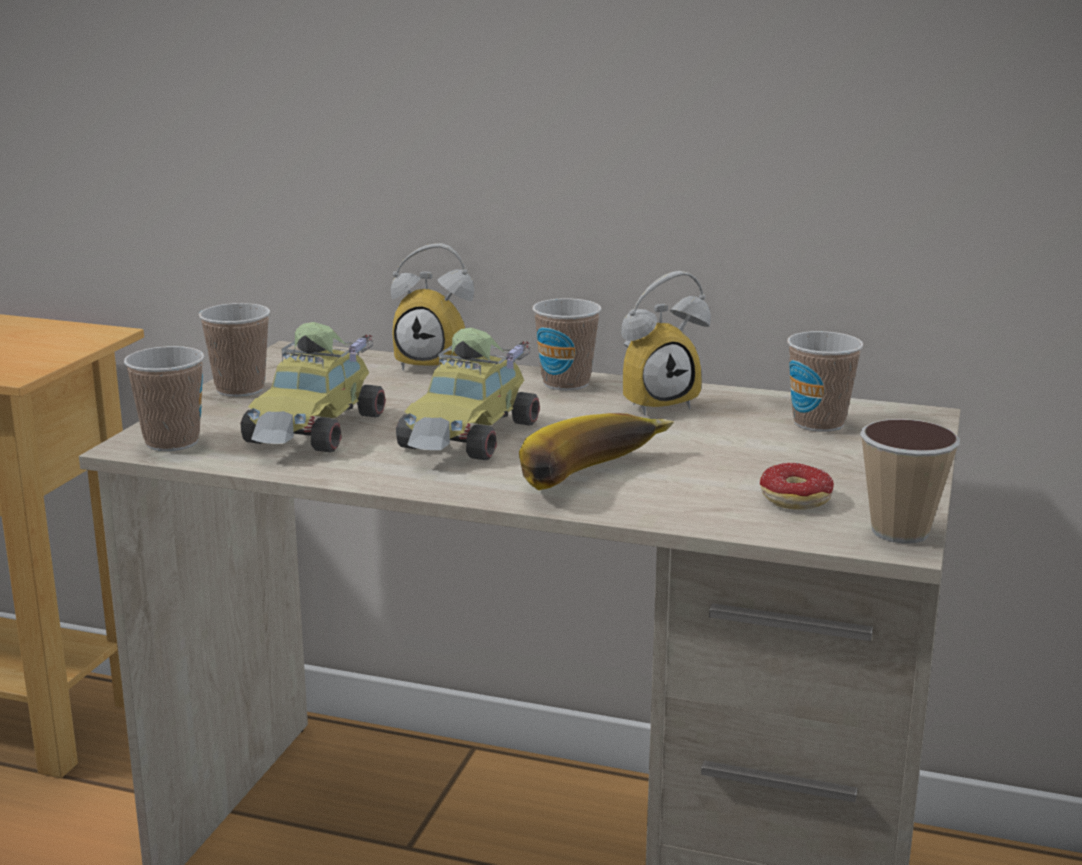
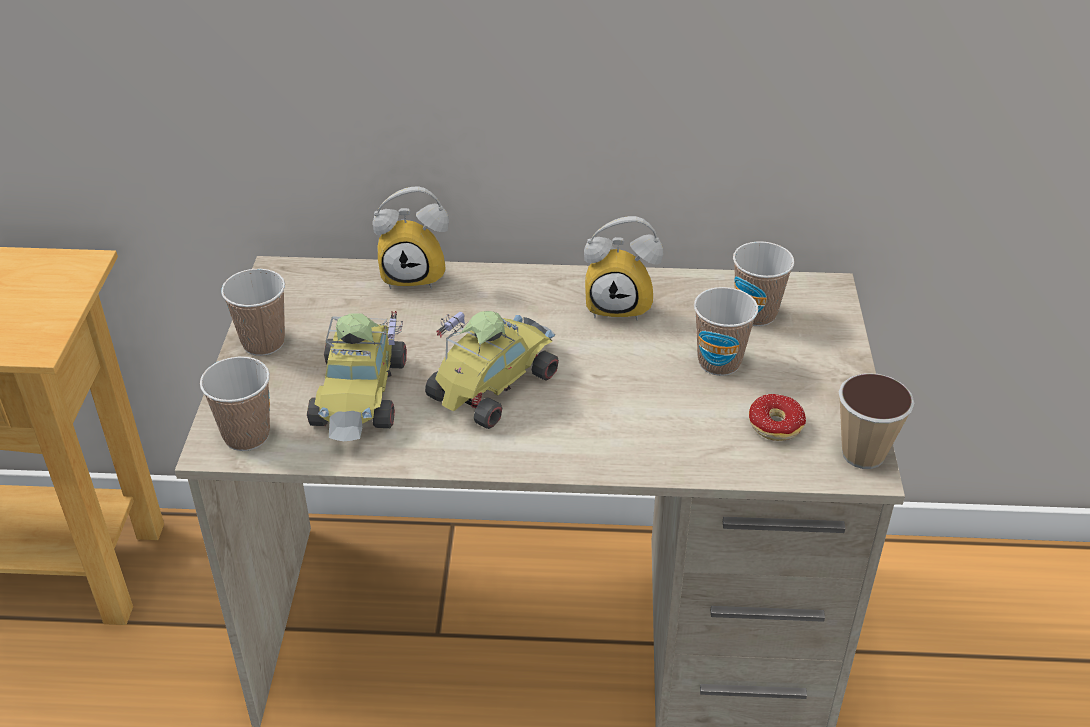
camera: 15 degrees left, 20 degrees up
toy car [396,327,540,460] -> toy car turned 150 degrees counterclockwise [425,311,559,429]
banana [519,413,674,490] -> none
cup [532,298,601,391] -> cup moved to [694,287,758,376]
alarm clock [621,271,711,416] -> alarm clock turned 45 degrees clockwise [584,216,663,321]

